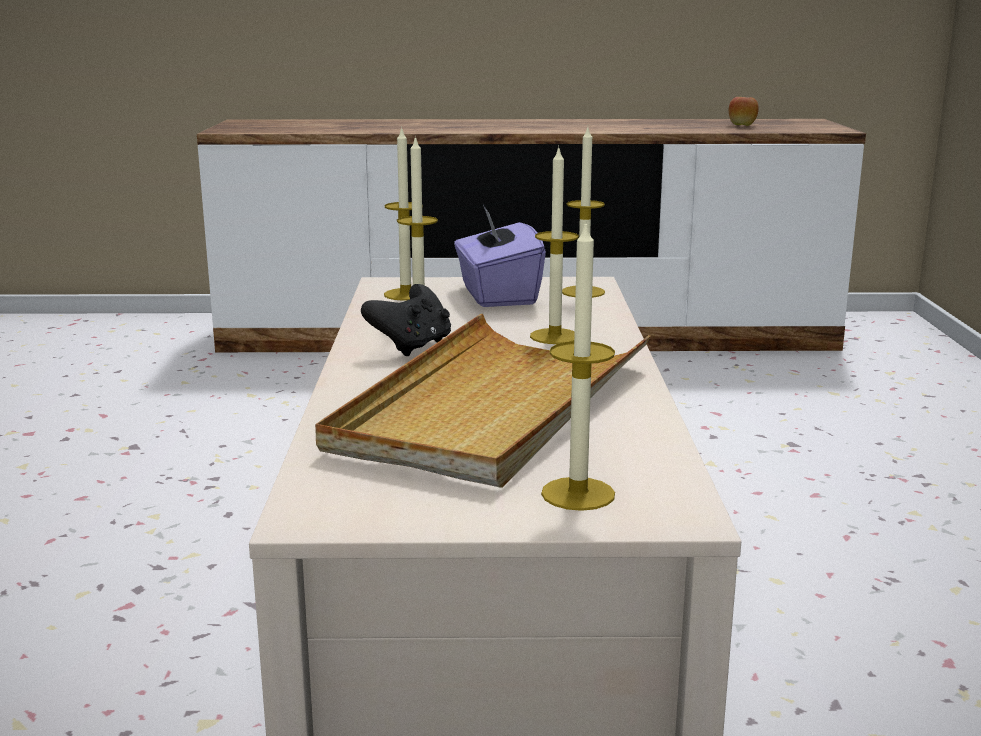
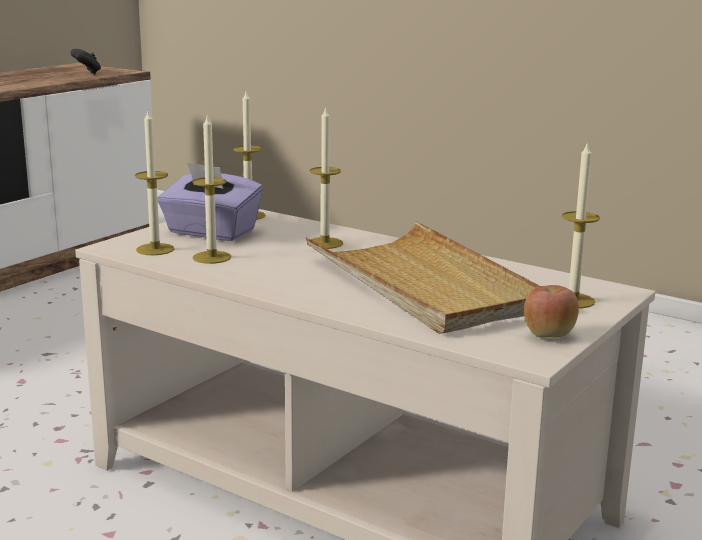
camera: 55 degrees left, 0 degrees up
black game controller [361,284,451,356] -> black game controller moved to [71,49,101,74]
apple [729,97,759,126] -> apple moved to [524,285,579,338]

